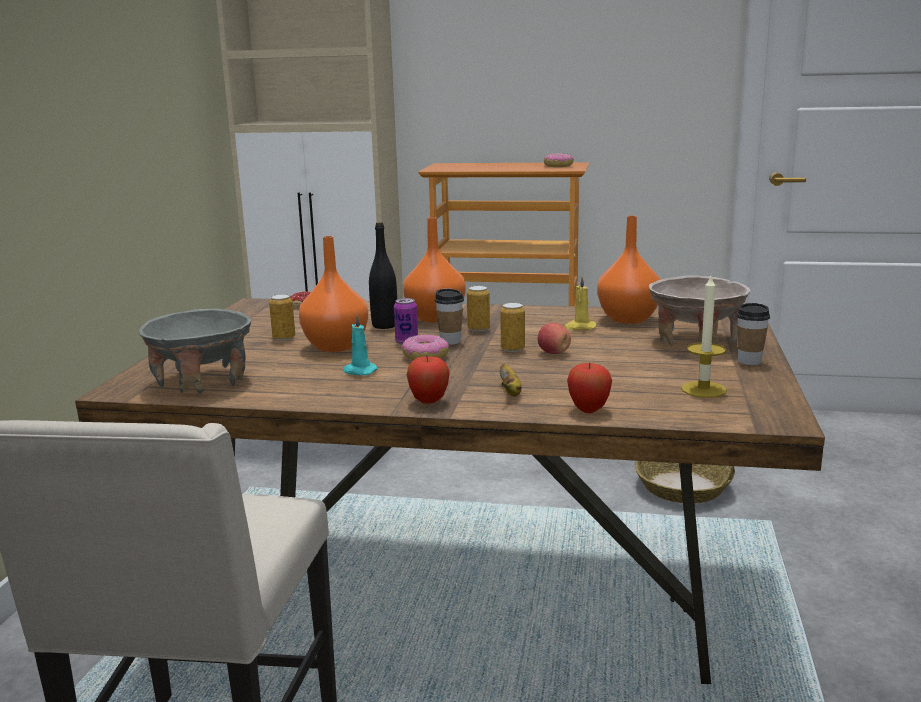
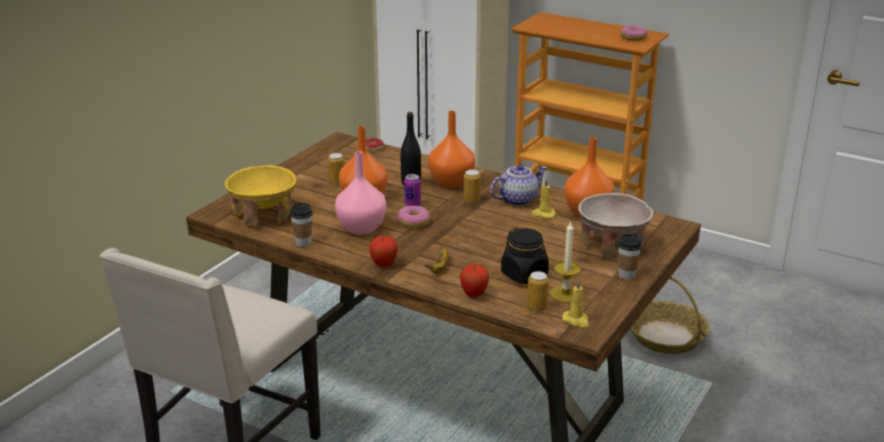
camera: 20 degrees right, 10 degrees up
grey bowl [139,308,251,393] -> yellow bowl [225,165,296,227]
turquoise candle [343,314,378,375] -> pink vase [335,151,387,235]
cup [435,289,464,345] -> cup moved to [290,203,313,247]
can [500,303,525,352] -> can moved to [527,271,549,312]
apple [538,323,571,354] -> none
none -> teapot [490,164,547,206]
none -> black jar [501,228,549,284]
none -> yellow candle [562,279,589,327]

